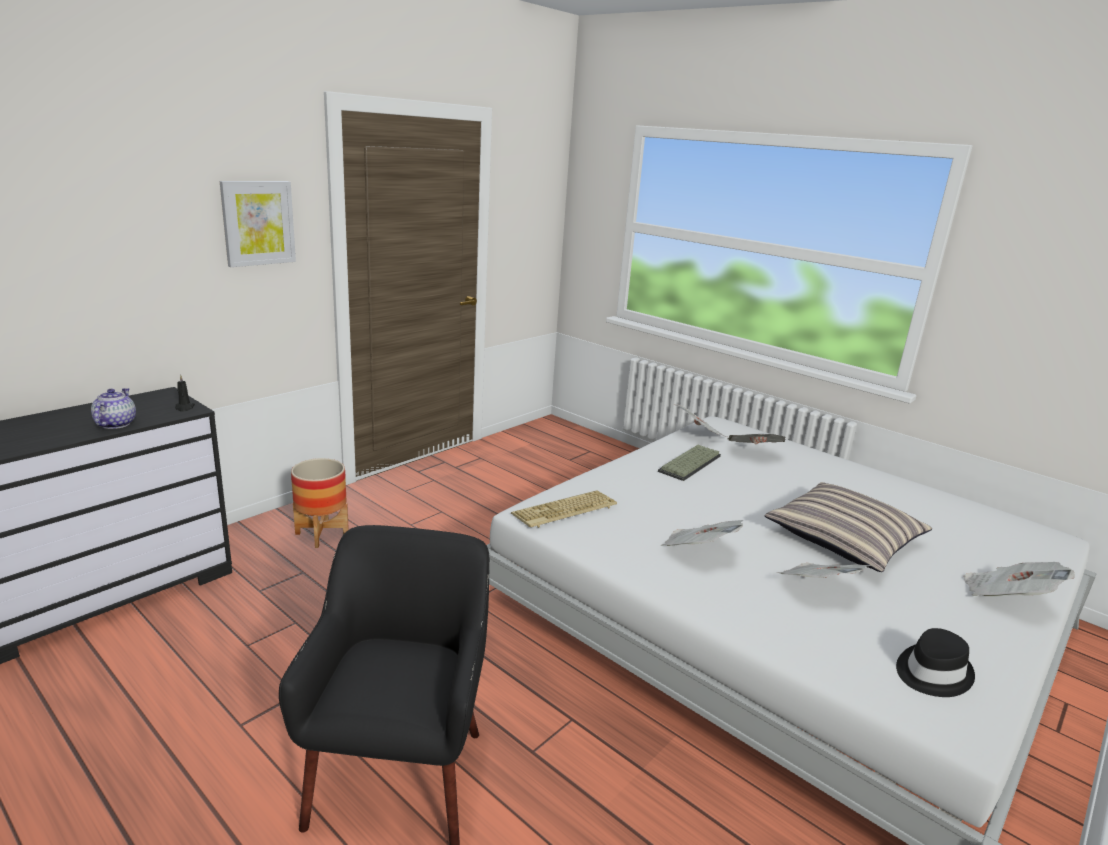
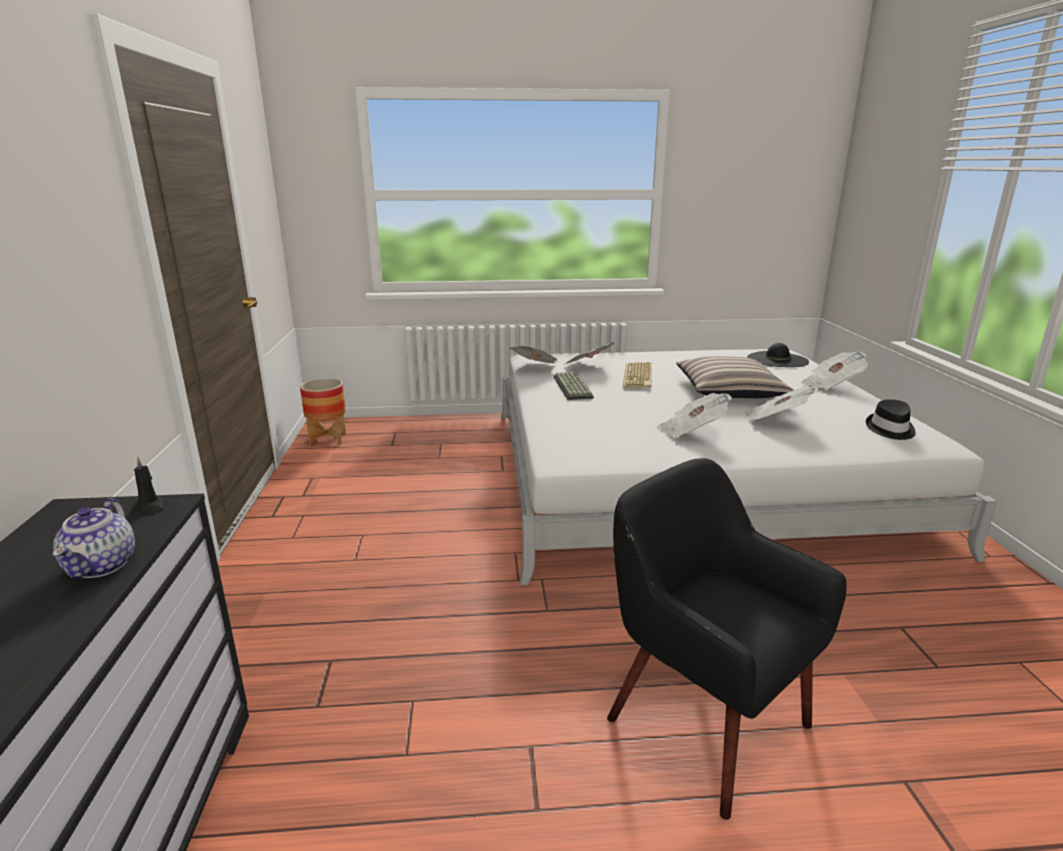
camera: 45 degrees left, 0 degrees up
teapot [91,388,136,429] -> teapot turned 135 degrees counterclockwise [52,498,135,579]
picture [220,181,296,267] -> none
planter [291,458,349,548] -> planter moved to [300,378,346,446]
keyboard [511,491,617,528] -> keyboard moved to [622,362,652,388]
none -> black hat [747,343,809,367]

